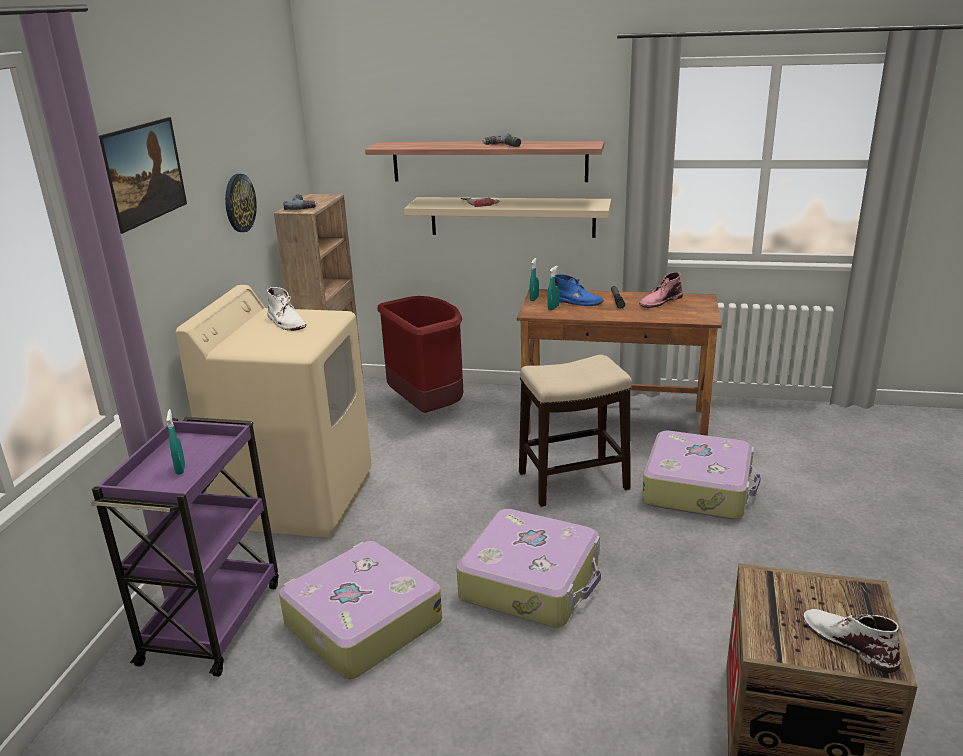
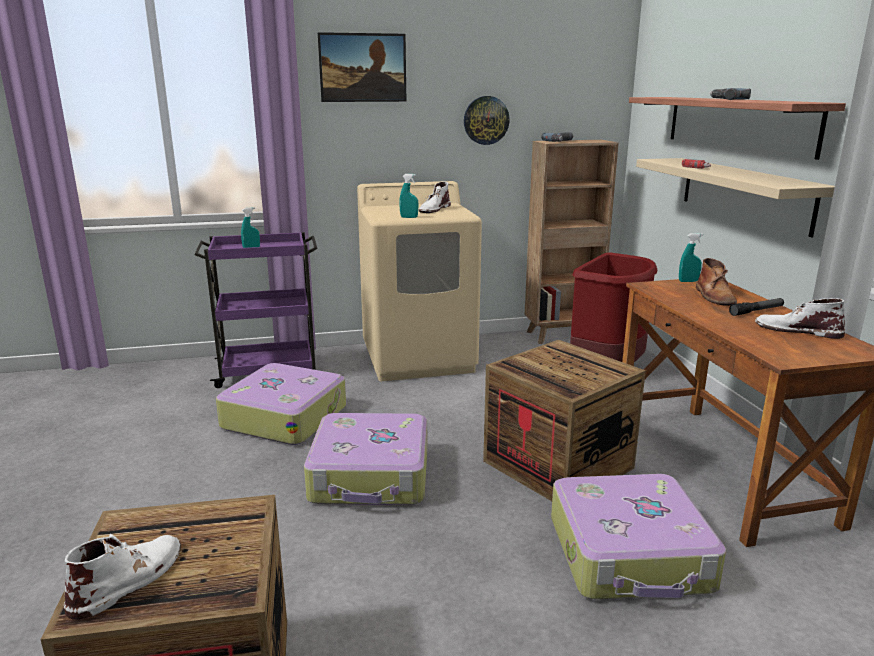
camera: 65 degrees right, 5 degrees down
stool [519,355,632,507] -> crate [483,340,646,501]
turquoise spray bottle [547,266,560,310] -> turquoise spray bottle moved to [399,174,418,218]
blue boot [555,274,604,306] -> brown boot [696,258,737,306]
pink boot [639,272,683,308] -> white boot [755,298,845,339]

